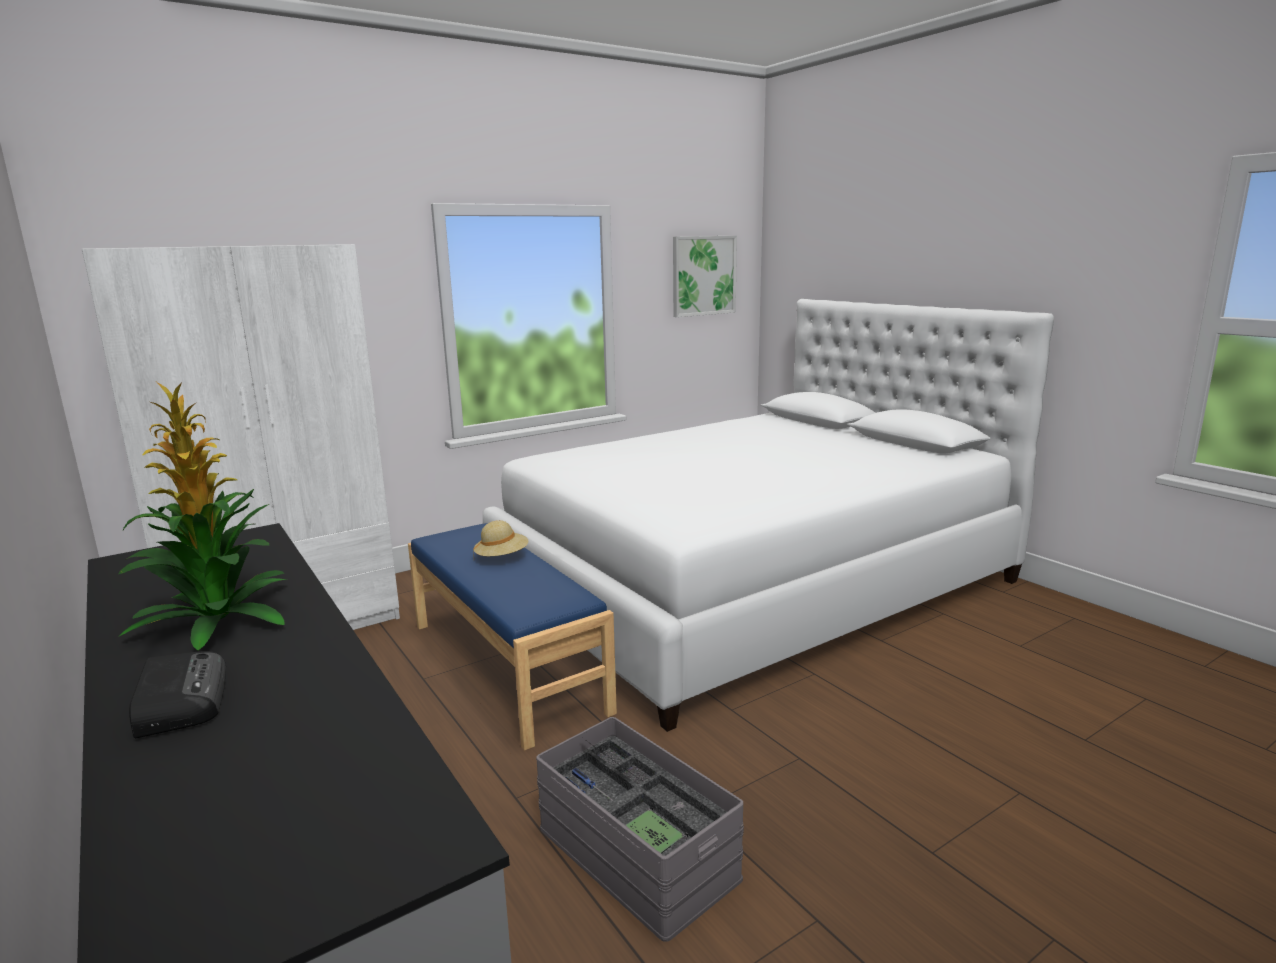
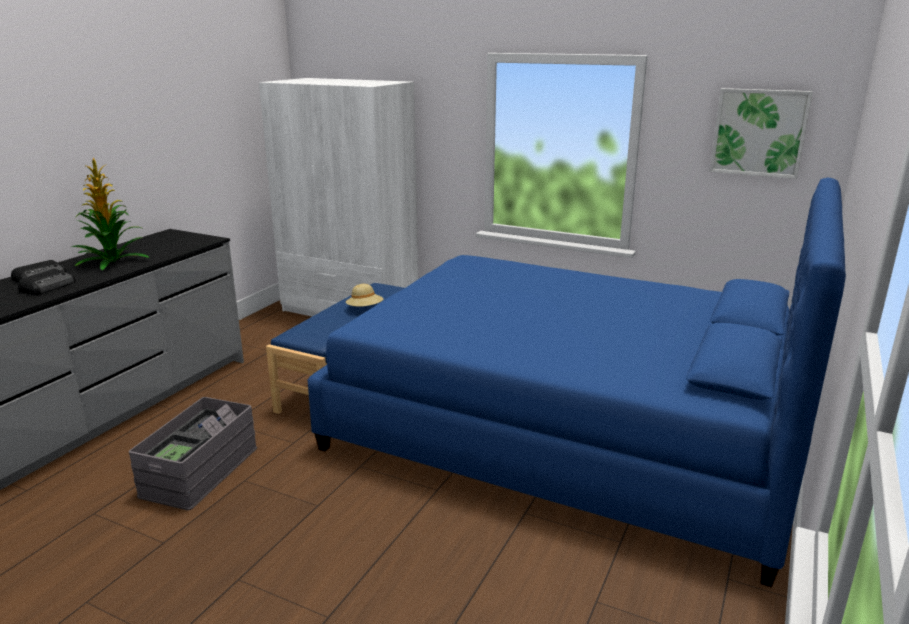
camera: 60 degrees right, 5 degrees up
white bed [483,299,1054,732] -> blue bed [307,177,846,588]
none -> radio [18,269,76,295]

